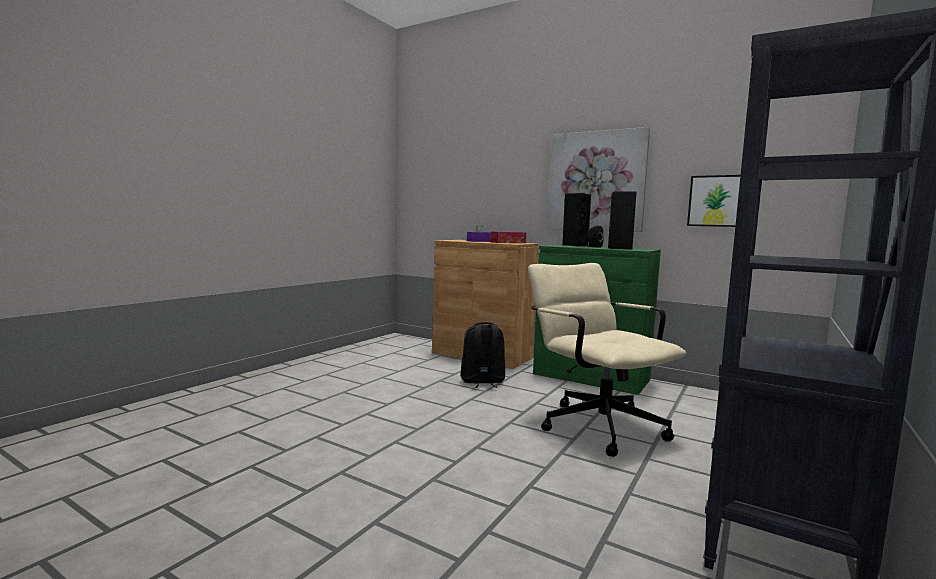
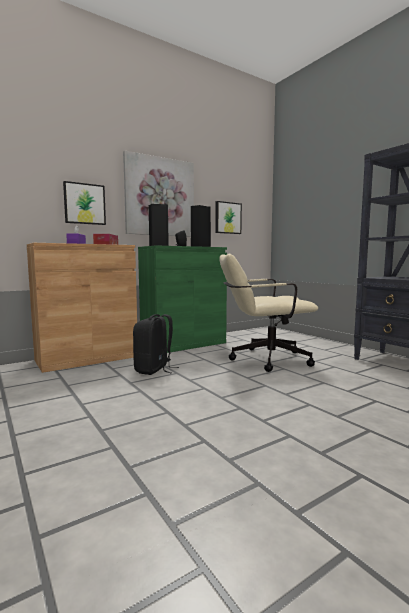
camera: 65 degrees left, 0 degrees up
none -> picture [63,181,106,225]

